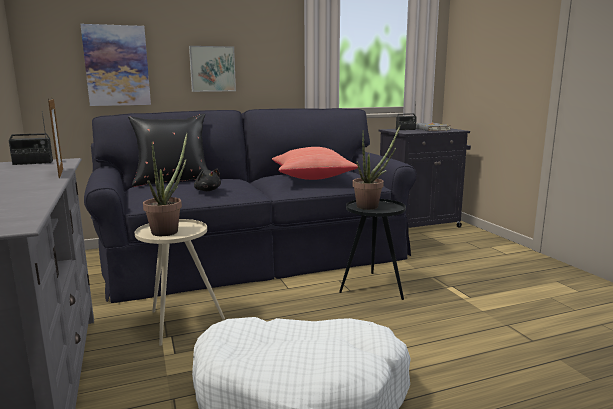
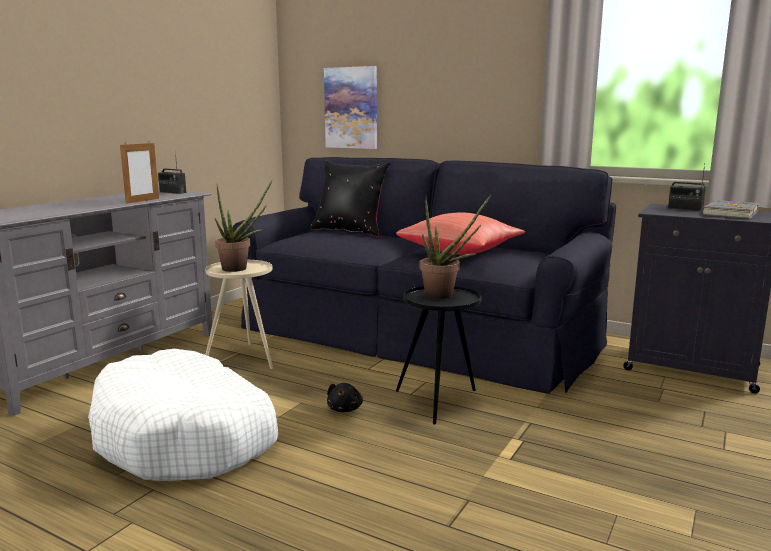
camera: 50 degrees right, 0 degrees up
picture [189,46,236,92] -> none
black plush toy [194,169,221,191] -> black plush toy moved to [327,383,363,412]

